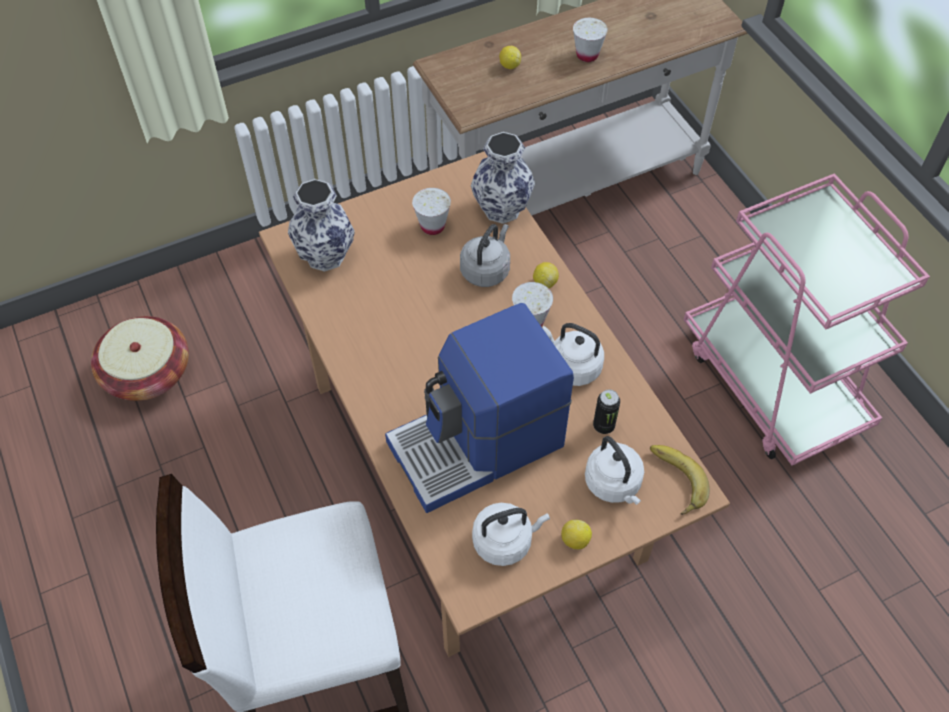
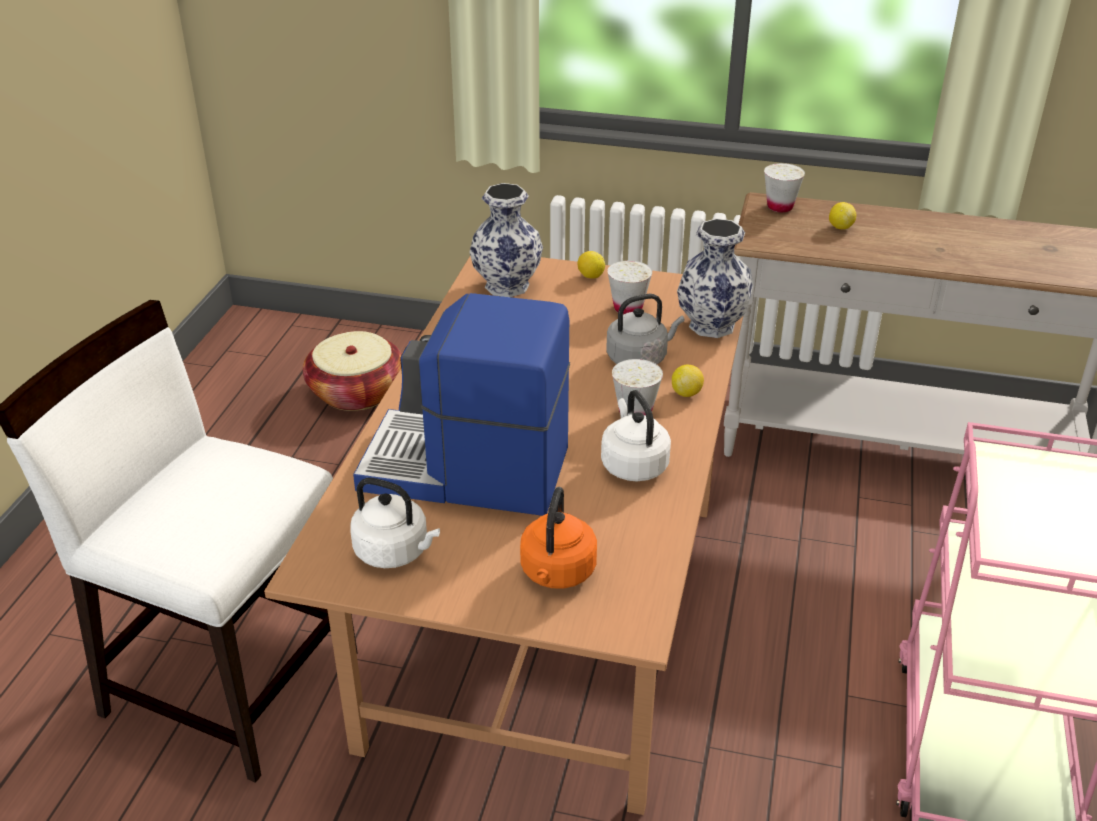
camera: 40 degrees right, 20 degrees down
lemon [561,520,592,549] -> lemon moved to [577,251,605,279]
white cup [573,18,608,62] -> white cup moved to [764,163,805,212]
white kettle [585,436,644,505] -> orange kettle [520,487,597,589]
can [593,390,620,434] -> none
banana [650,445,710,515] -> none

